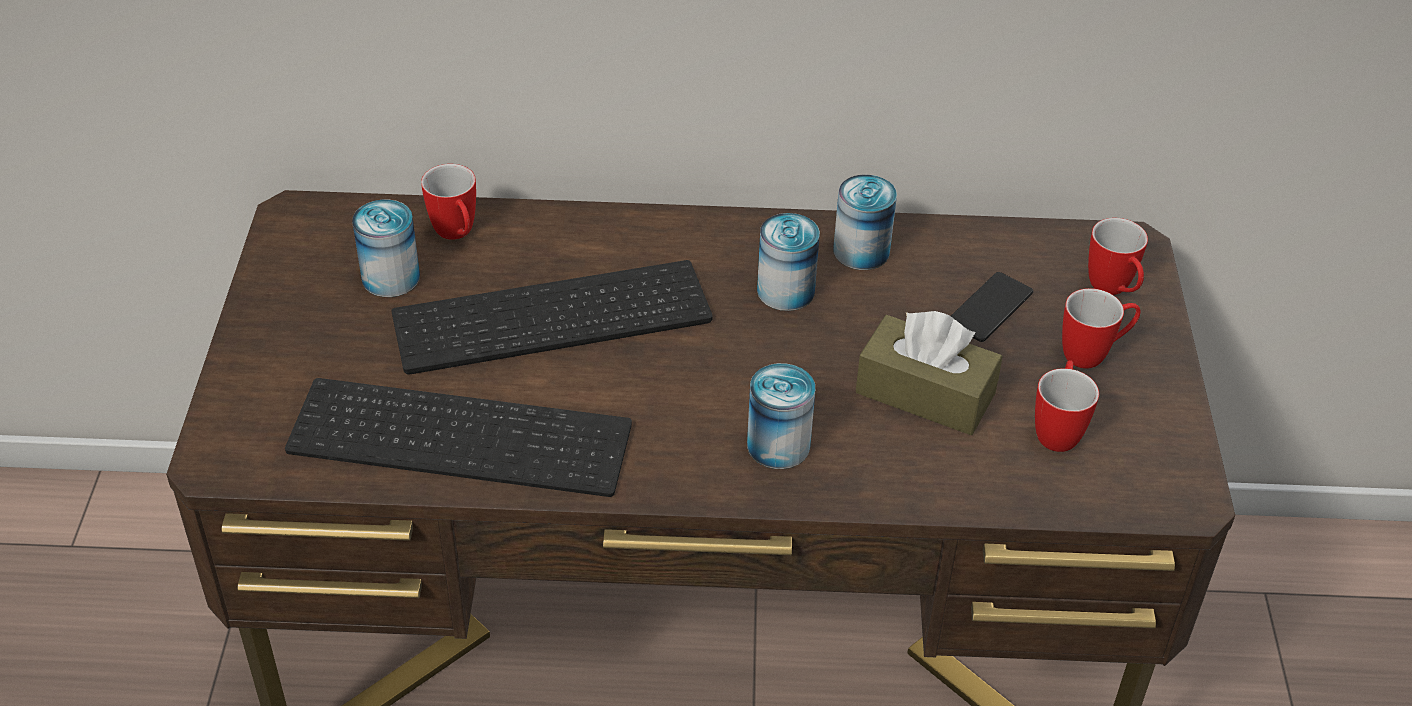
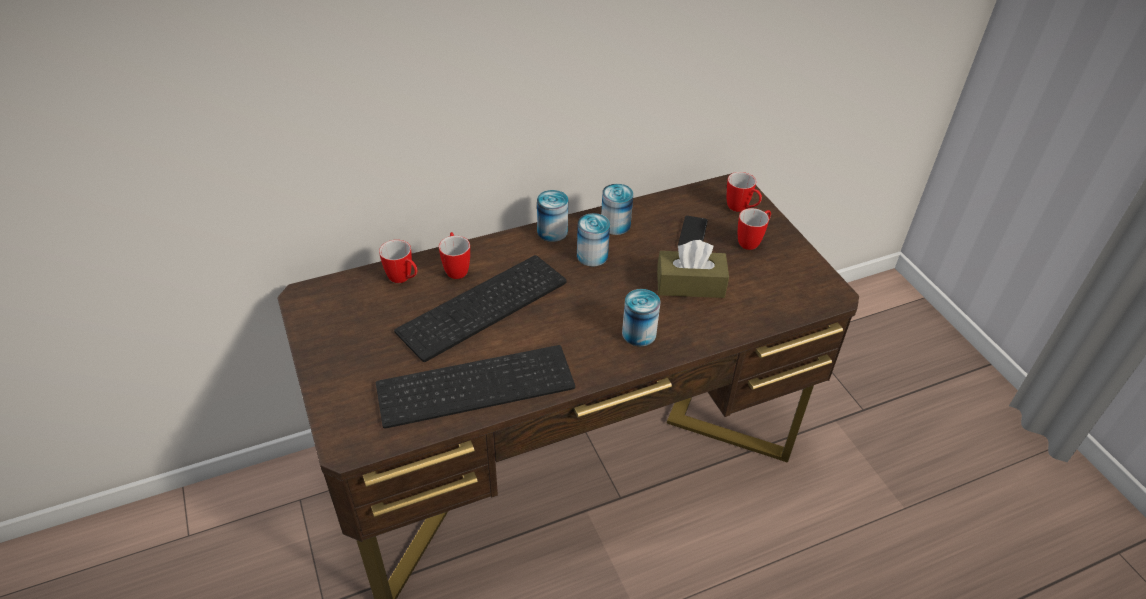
camera: 25 degrees left, 0 degrees up
can [352,200,420,297] -> can moved to [537,190,568,242]
mug [1035,360,1099,452] -> mug moved to [439,232,470,279]

